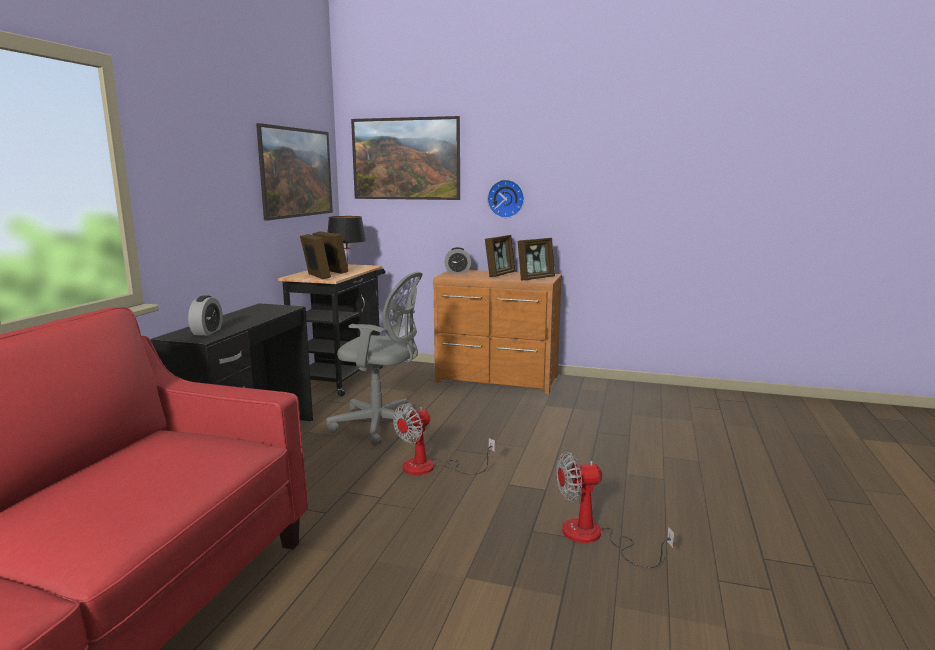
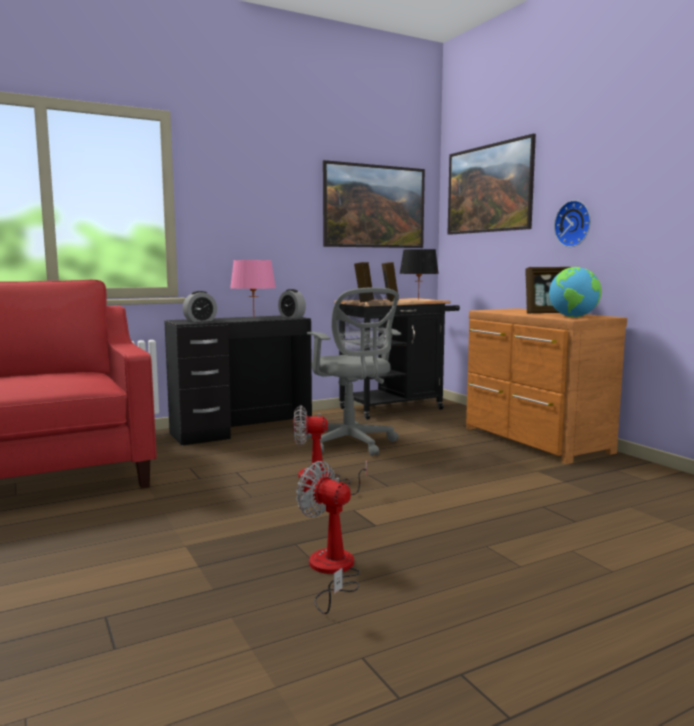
camera: 45 degrees right, 5 degrees down
alarm clock [445,247,471,273] -> alarm clock moved to [278,289,306,318]
picture frame [518,238,555,280] -> globe [549,267,602,317]
none -> pink table lamp [230,260,276,317]

